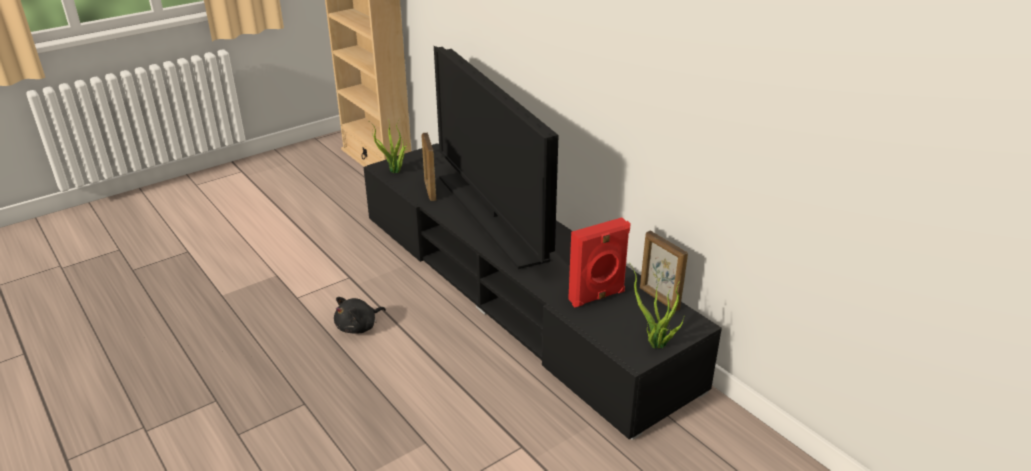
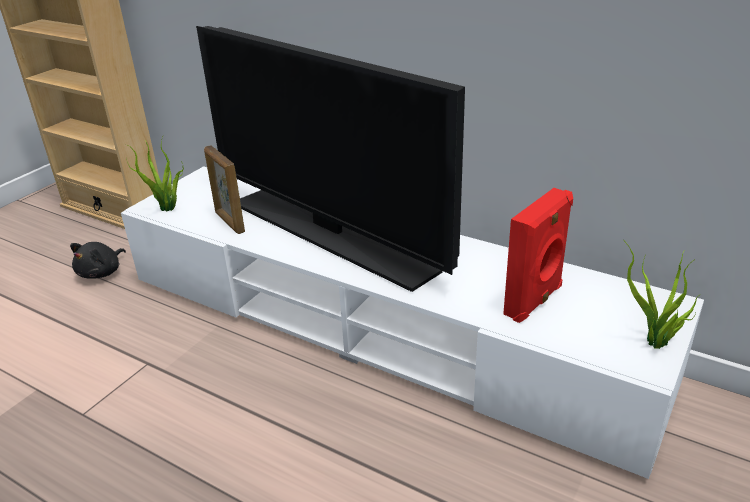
camera: 20 degrees left, 0 degrees up
black plush toy [334,297,386,334] -> black plush toy moved to [70,242,126,279]
black tv stand [363,143,722,440] -> white tv stand [121,166,704,479]
picture frame [640,230,688,312] -> none

